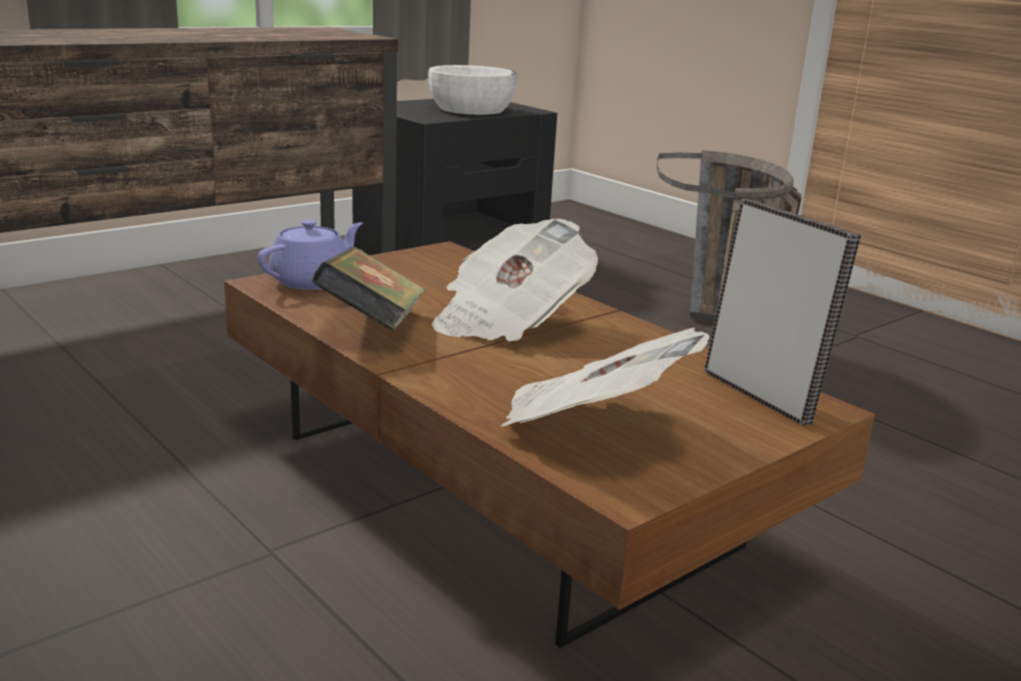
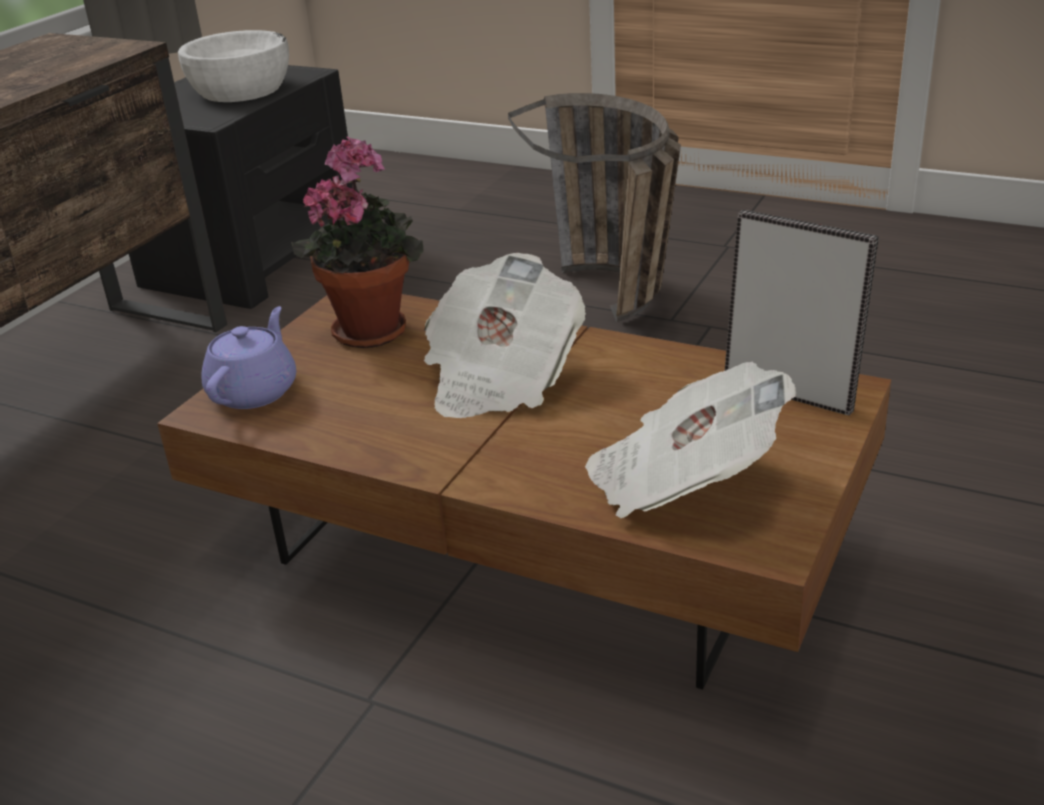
camera: 20 degrees left, 10 degrees up
book [312,247,425,331] -> none
none -> potted plant [291,137,424,348]

